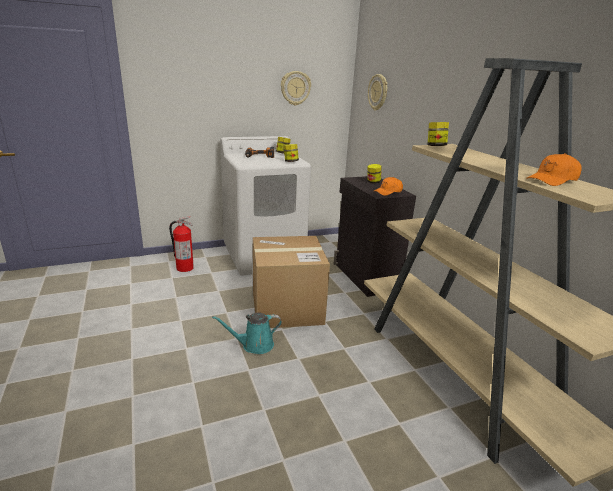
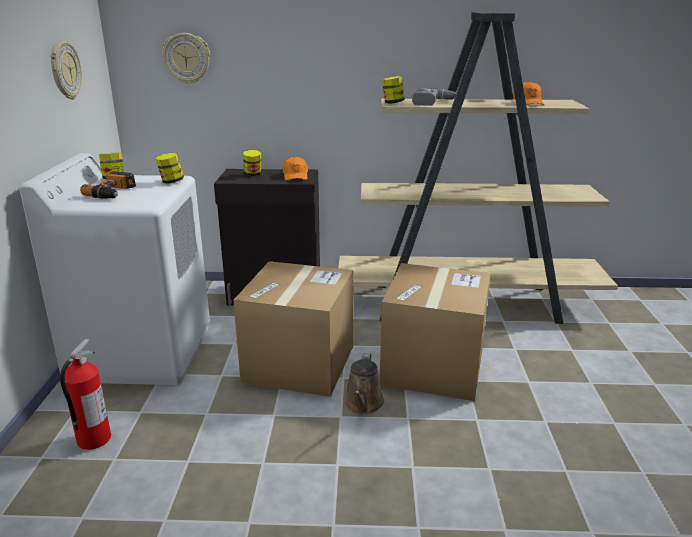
camera: 65 degrees left, 0 degrees up
turquoise watering can [212,312,282,354] -> brown watering can [344,353,384,414]
none -> cardboard box [380,263,491,401]
none -> power drill [412,88,456,105]

